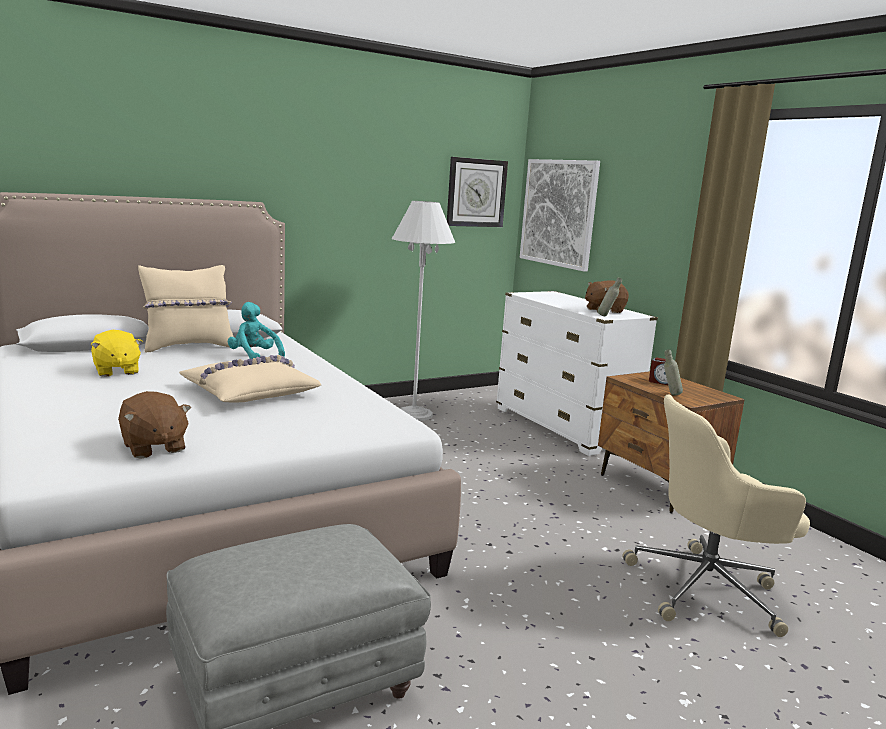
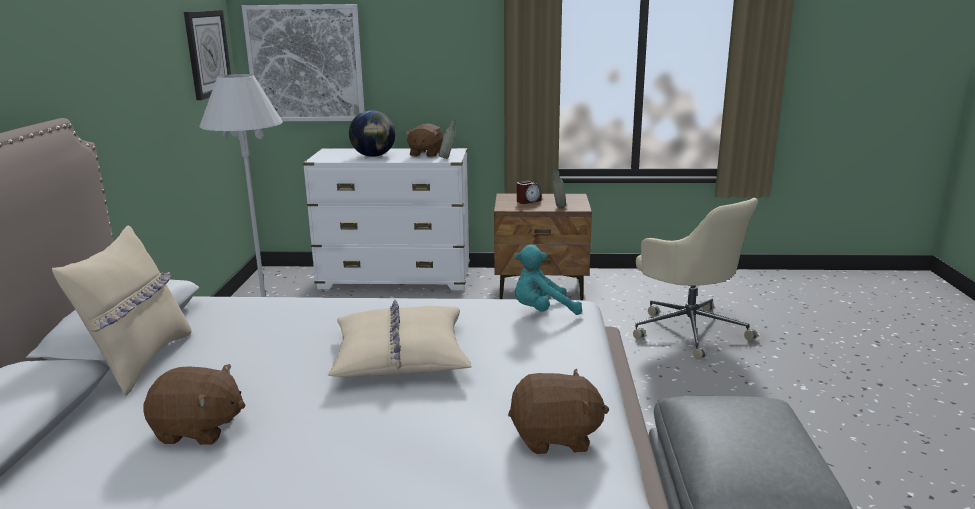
camera: 55 degrees left, 5 degrees up
yellow plush toy [91,330,143,377] -> brown plush toy [143,364,245,445]
turquoise plush toy [228,302,285,359] -> turquoise plush toy moved to [515,245,582,315]
beige office chair [623,395,810,637] -> beige office chair turned 60 degrees counterclockwise [633,198,758,359]
none -> globe [349,110,395,157]

